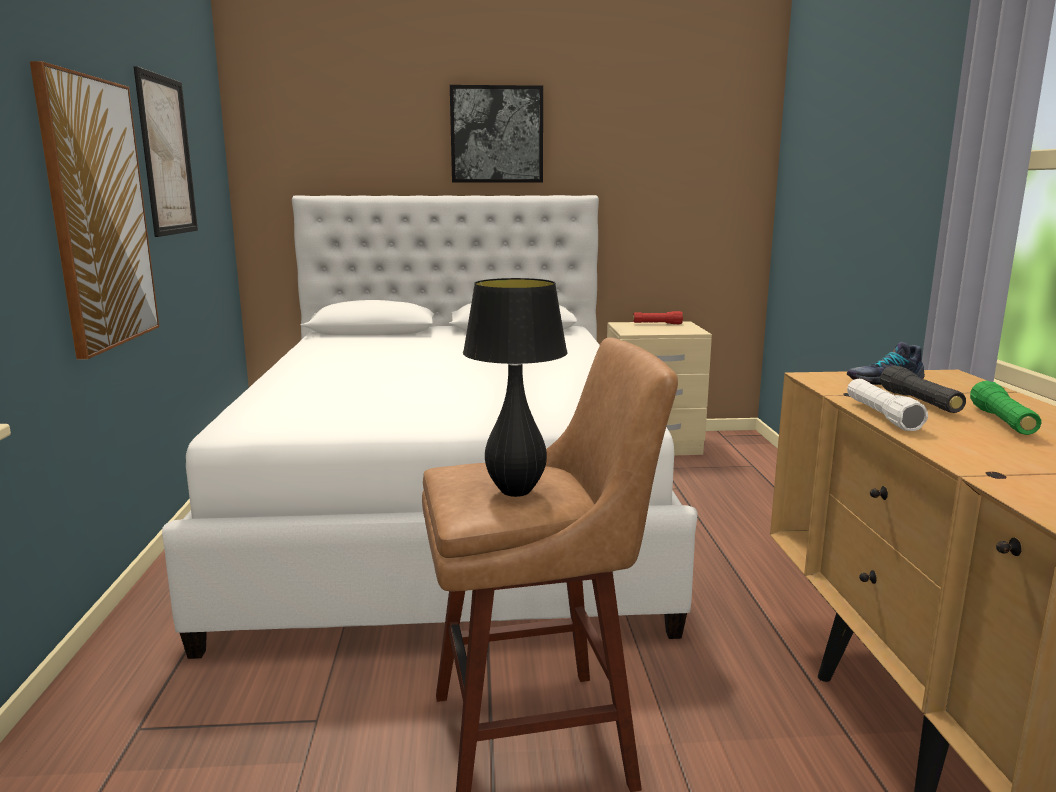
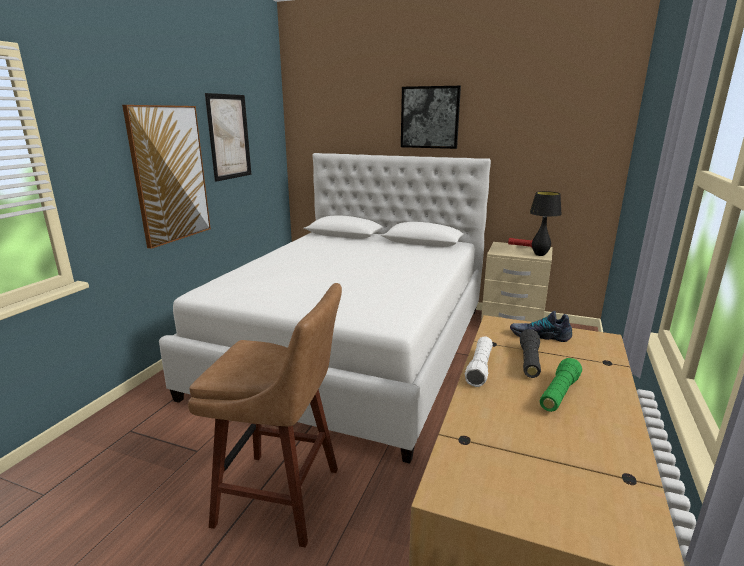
camera: 25 degrees right, 5 degrees up
black table lamp [463,278,568,497] -> black table lamp moved to [530,191,562,256]

